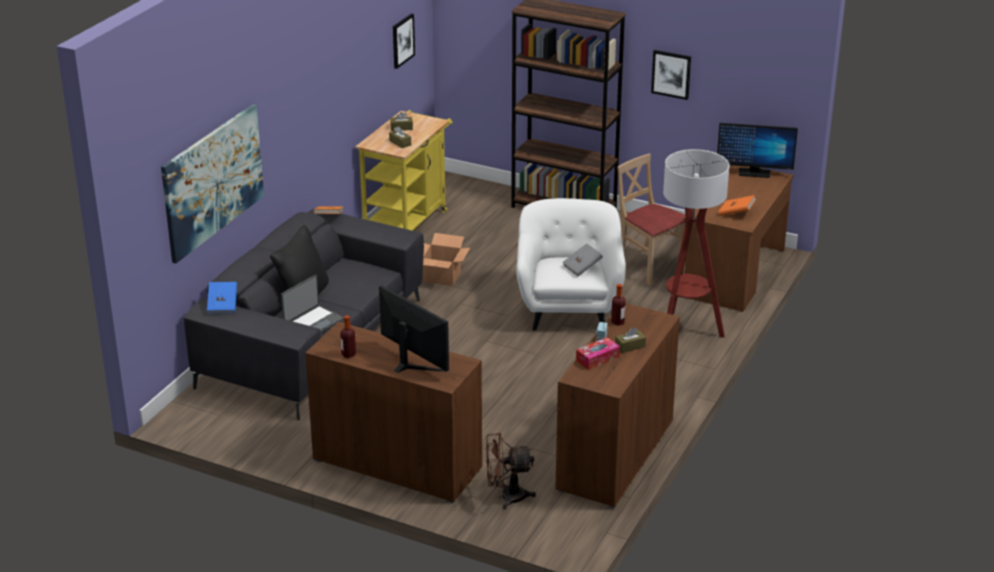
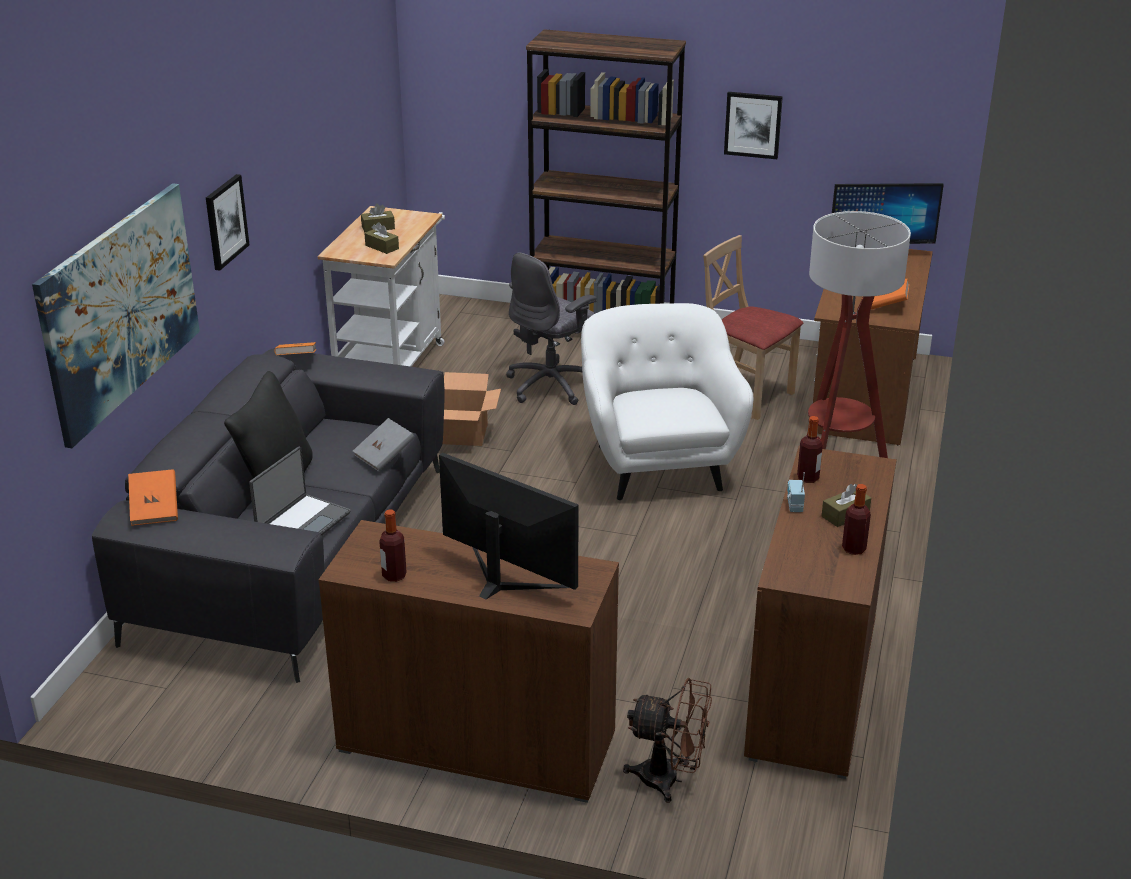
camera: 10 degrees left, 0 degrees up
blue book [207,282,237,314] -> orange book [128,469,178,526]
yellow cart [355,110,452,231] -> white cart [318,206,445,367]
picture [393,14,415,69] -> picture moved to [206,174,250,271]
brown fan [486,432,536,509] -> brown fan turned 150 degrees counterclockwise [623,678,712,803]
grey book [562,243,603,276] -> grey book moved to [353,418,415,472]
tissue box [576,337,620,370] -> none
none -> grey office chair [506,253,597,405]
none -> bottle [842,484,871,555]

